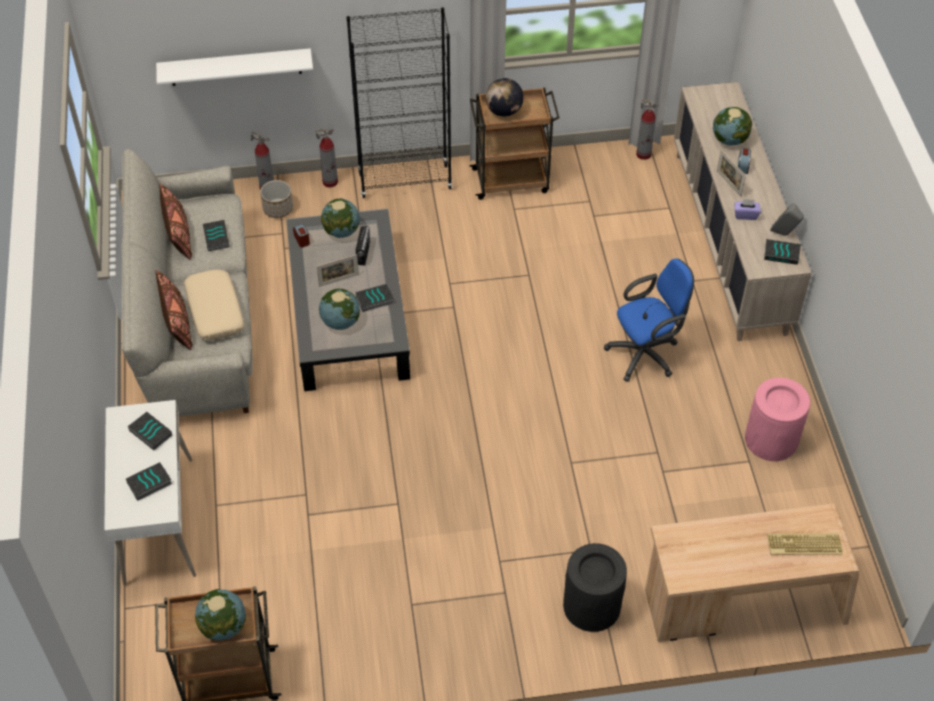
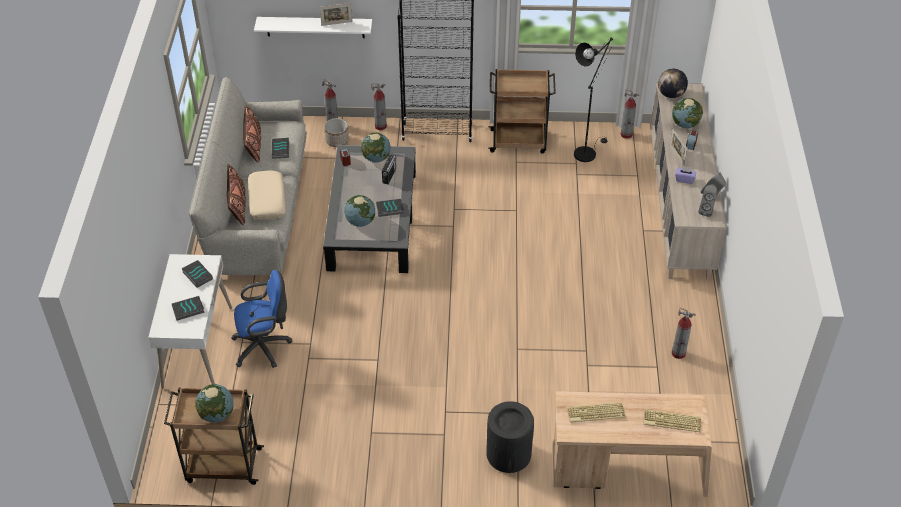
camera: 10 degrees right, 5 degrees down
picture frame [316,254,359,287] -> picture frame moved to [320,3,353,26]
globe [485,78,524,117] -> globe moved to [658,69,688,98]
blue office chair [604,259,694,382] -> blue office chair moved to [231,270,293,368]
pink trash can [745,378,810,461] -> fire extinguisher [672,308,696,359]
book [764,239,801,265] -> grey speaker [698,184,717,217]
none -> keyboard [566,402,626,422]
none -> black floor lamp [574,38,614,162]

